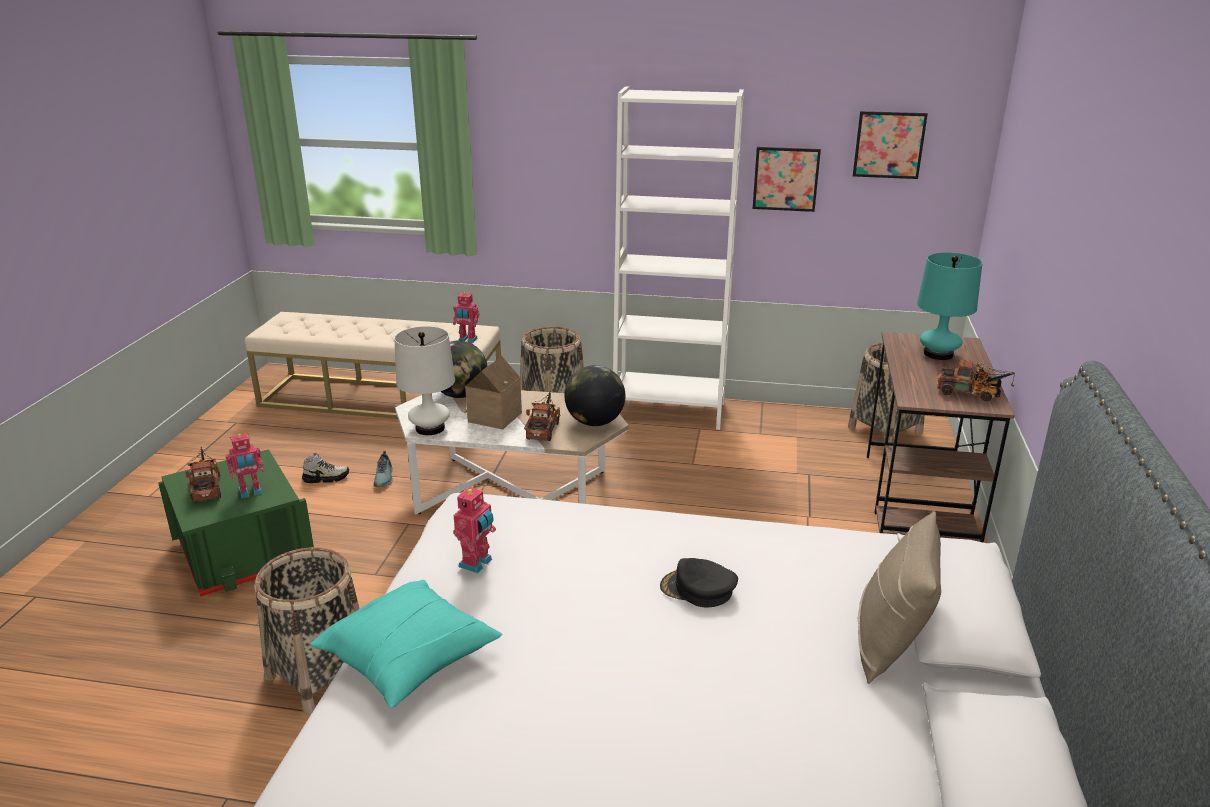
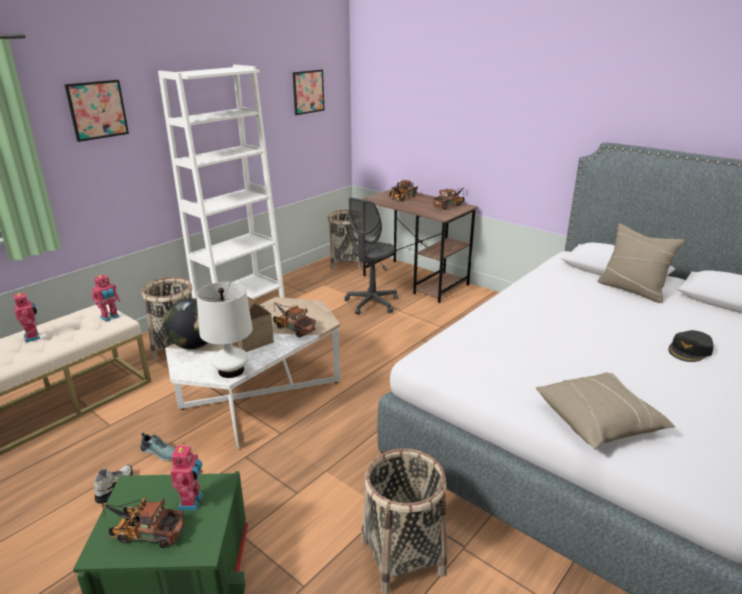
camera: 60 degrees left, 0 degrees up
turquoise pillow [310,580,502,708] -> beige pillow [536,372,675,448]
toy robot [453,485,496,573] -> toy robot moved to [14,292,40,343]
globe [565,365,625,426] -> none
black cap [660,558,738,607] -> black cap moved to [668,330,714,362]
picture [753,147,821,212] -> picture moved to [64,80,129,142]
turquoise table lamp [917,252,982,360] -> toy truck [390,180,418,201]
none -> grey office chair [344,197,398,315]

